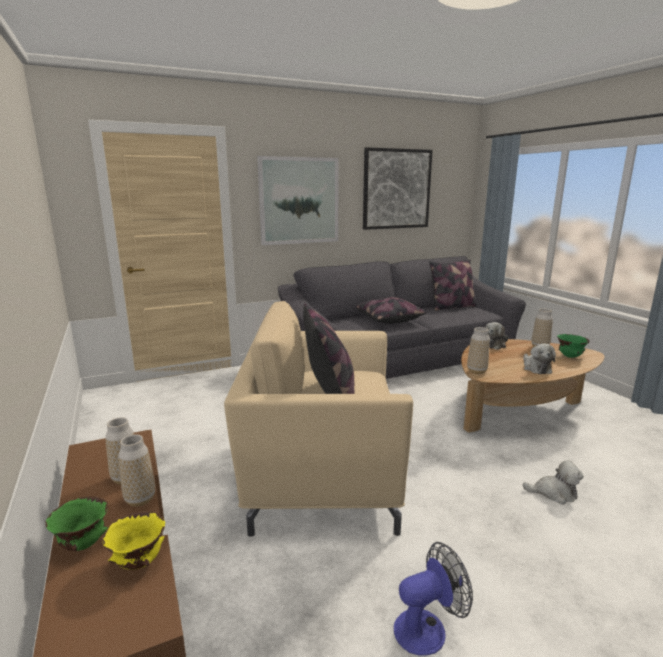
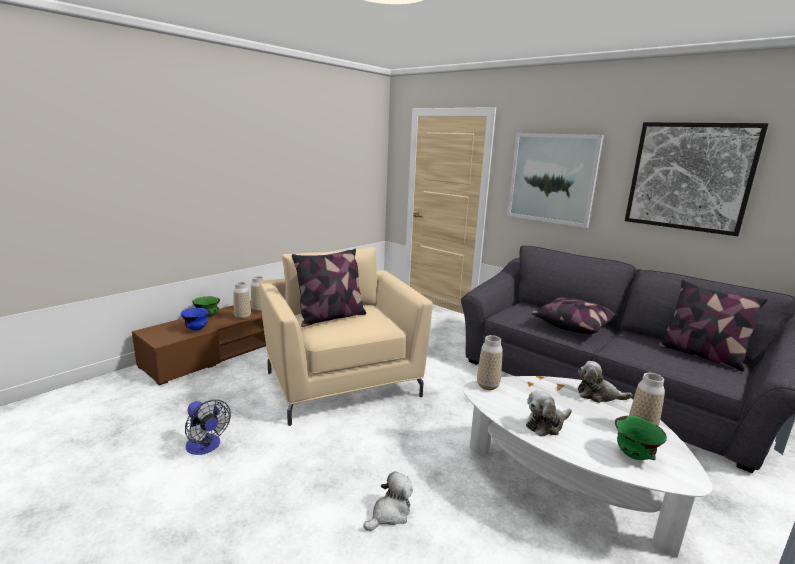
camera: 65 degrees right, 0 degrees up
yellow bowl [102,511,165,570] -> blue bowl [180,308,210,331]
brown coffee table [461,339,604,433] -> white coffee table [463,376,713,558]
plush toy [522,460,584,504] -> plush toy turned 120 degrees counterclockwise [363,471,413,531]

